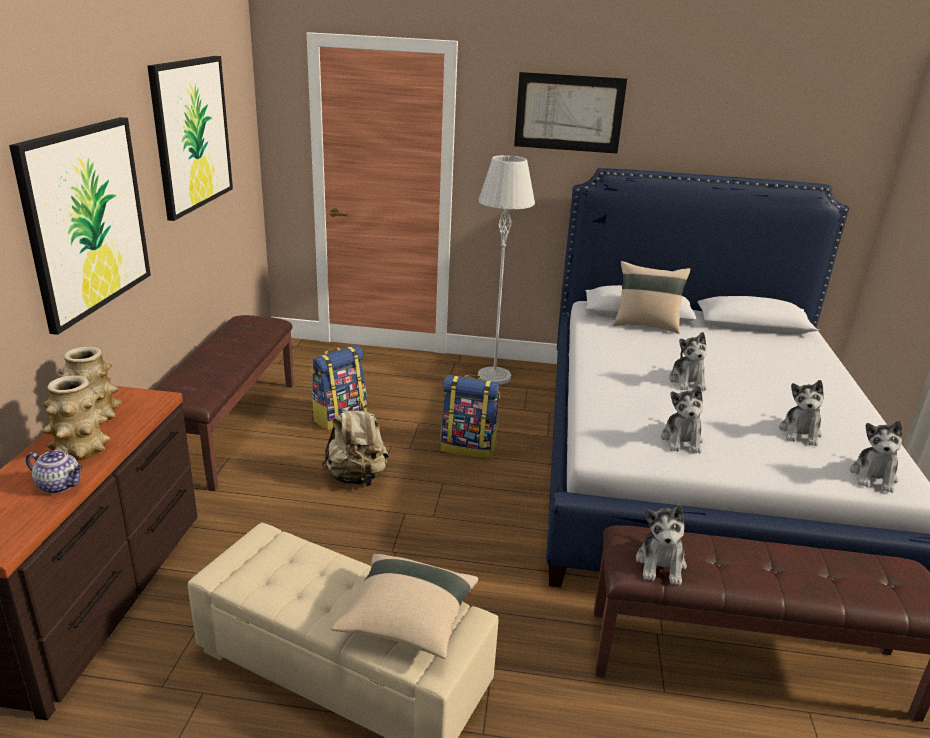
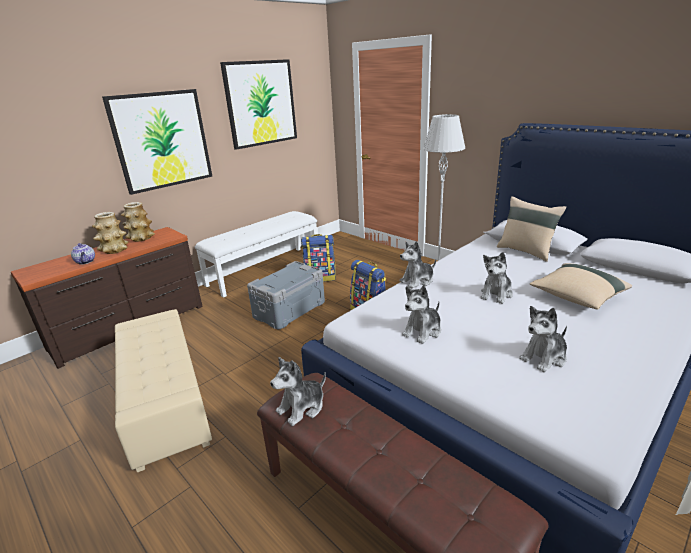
camera: 40 degrees right, 0 degrees up
brown bench [153,315,294,491] -> white bench [195,211,317,298]
beige backpack [322,400,389,487] -> grey storage box [247,261,325,329]
beige pillow [331,554,478,659] -> beige pillow moved to [530,263,632,310]
picture [514,72,627,154] -> none
plush toy [850,421,902,493] -> plush toy moved to [399,241,436,288]

